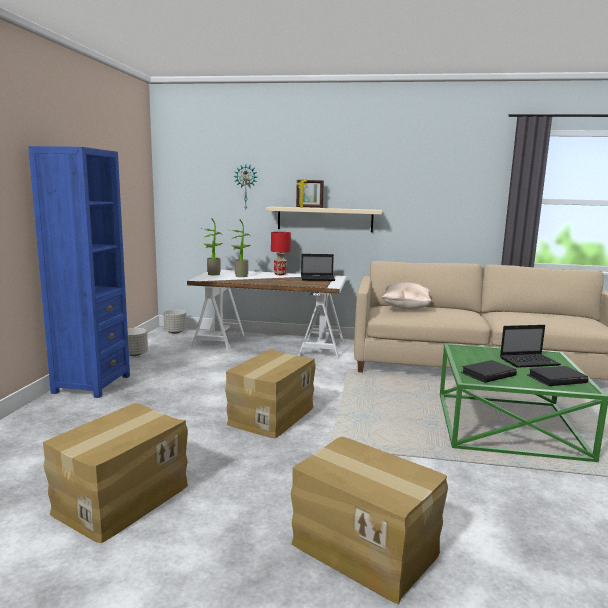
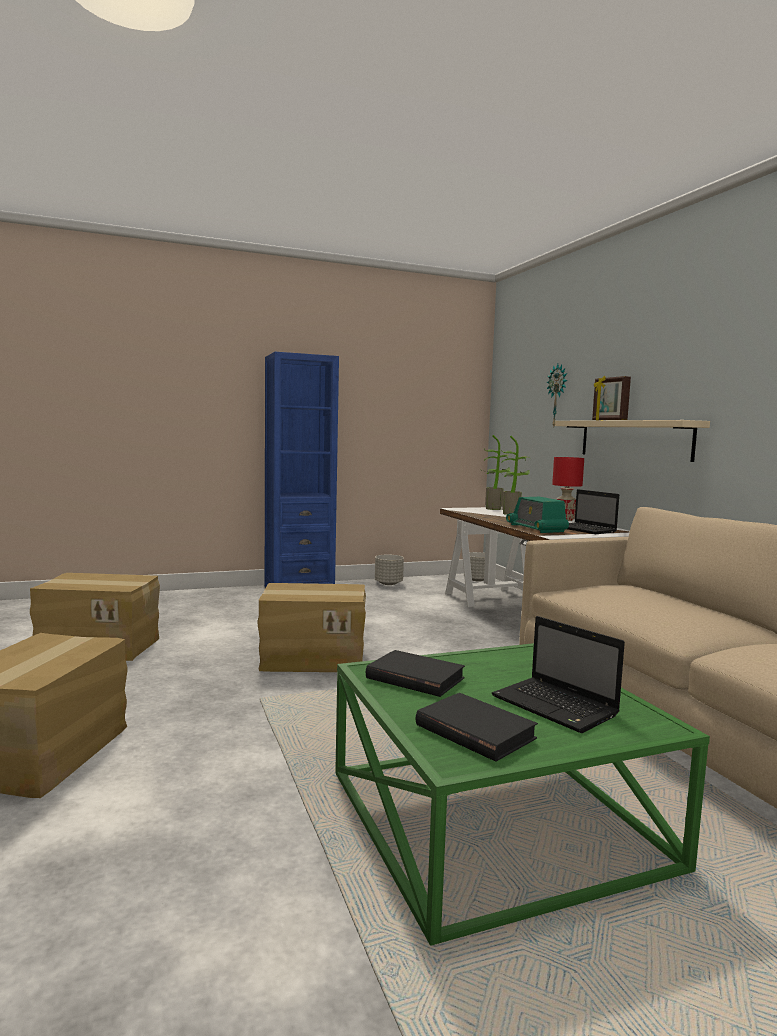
camera: 60 degrees right, 5 degrees down
beige pillow [381,282,431,310] -> none
none -> radio [506,497,569,533]

